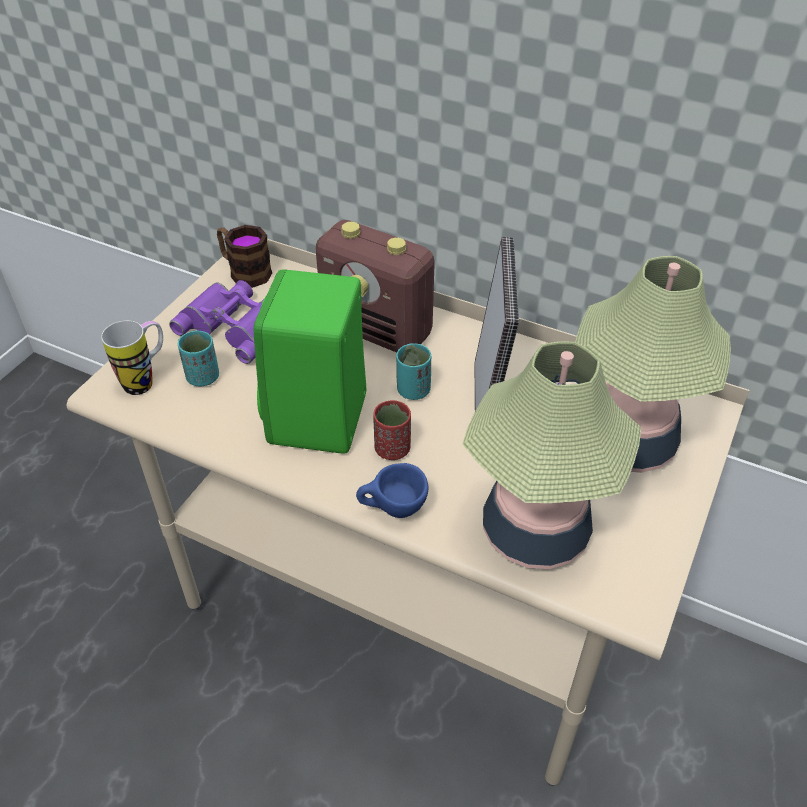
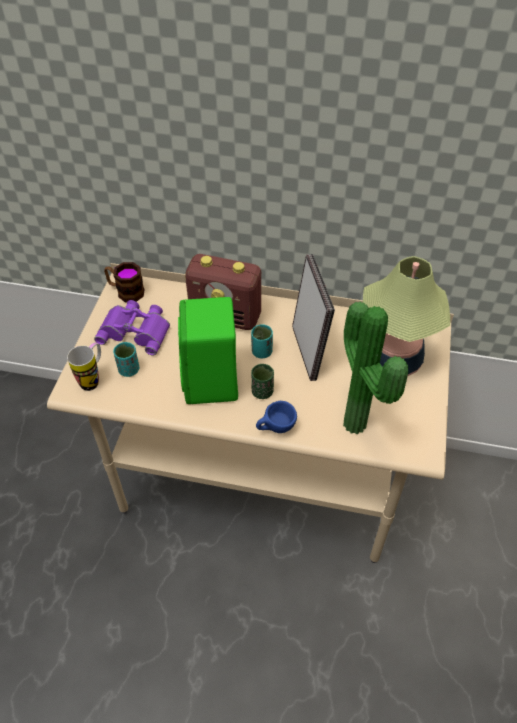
camera: 15 degrees left, 5 degrees up
red cup [374,400,411,460] -> green cup [251,364,274,399]
table lamp [463,341,641,569] -> potted plant [343,301,408,434]

